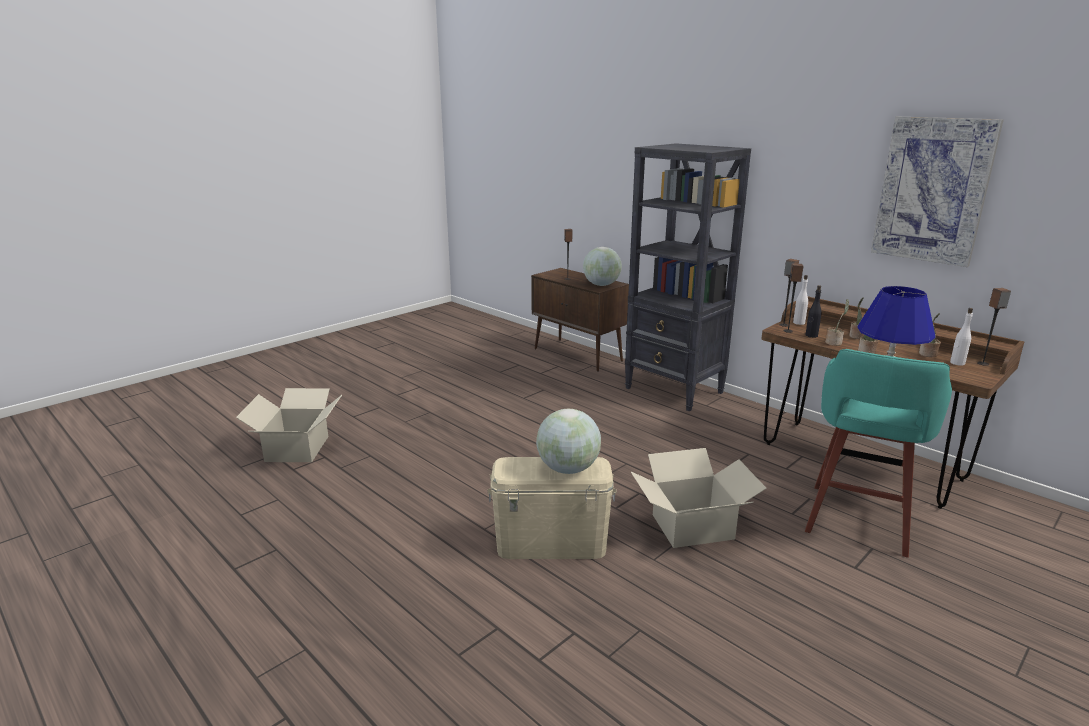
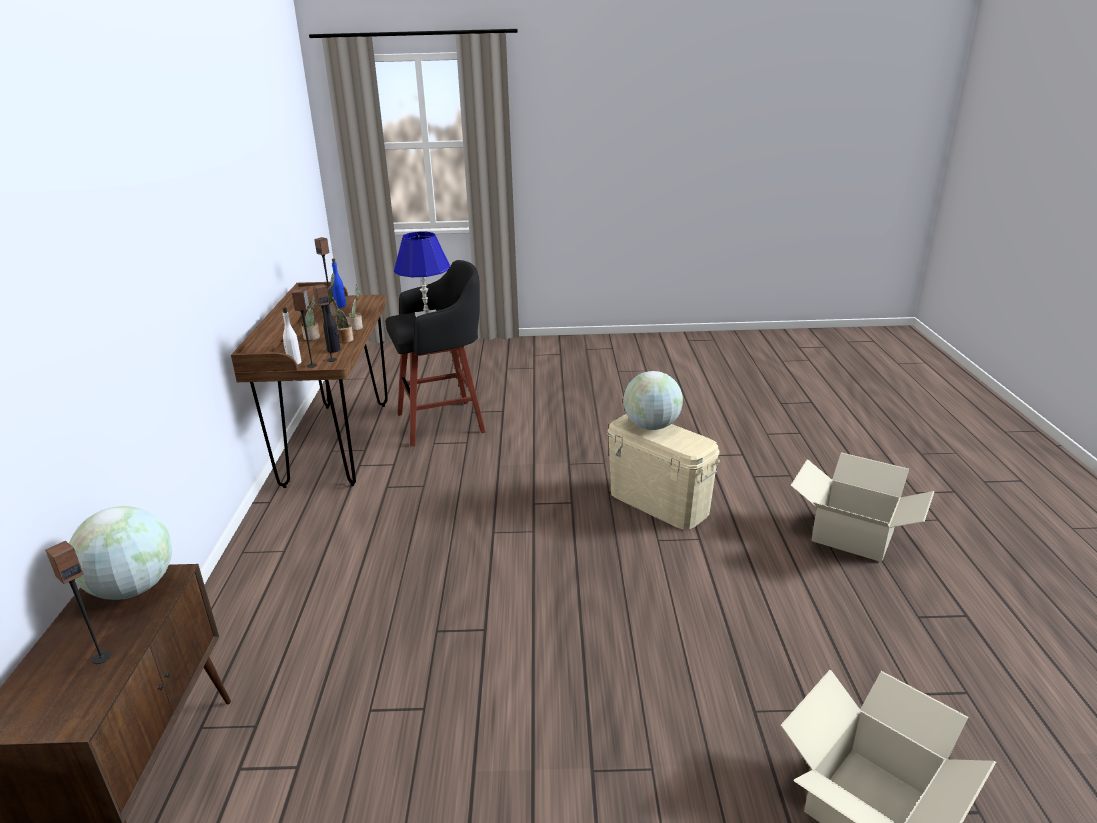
camera: 135 degrees left, 5 degrees up
black bookcase [625,143,751,412] -> none
cardboard box [631,448,767,548] -> cardboard box moved to [790,452,935,562]
turquoise stool [805,349,952,558] -> black stool [385,260,486,447]
picture [871,117,1004,267] -> none
white bottle [950,308,973,366] -> blue bottle [332,259,346,308]

